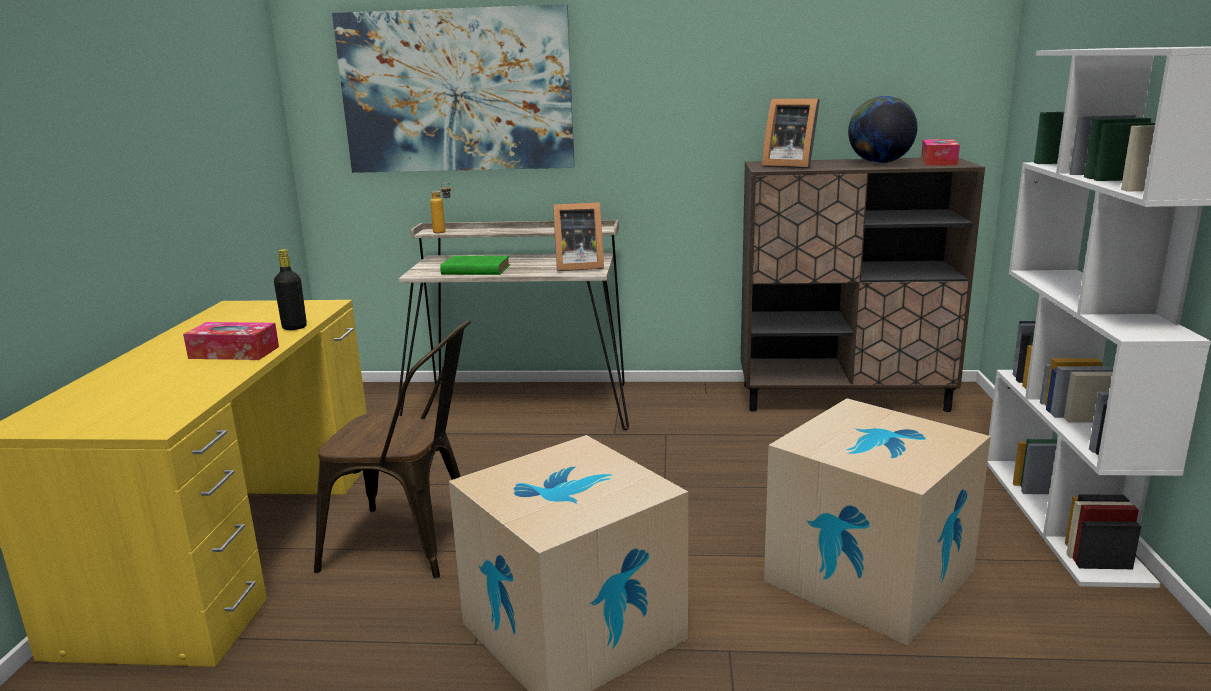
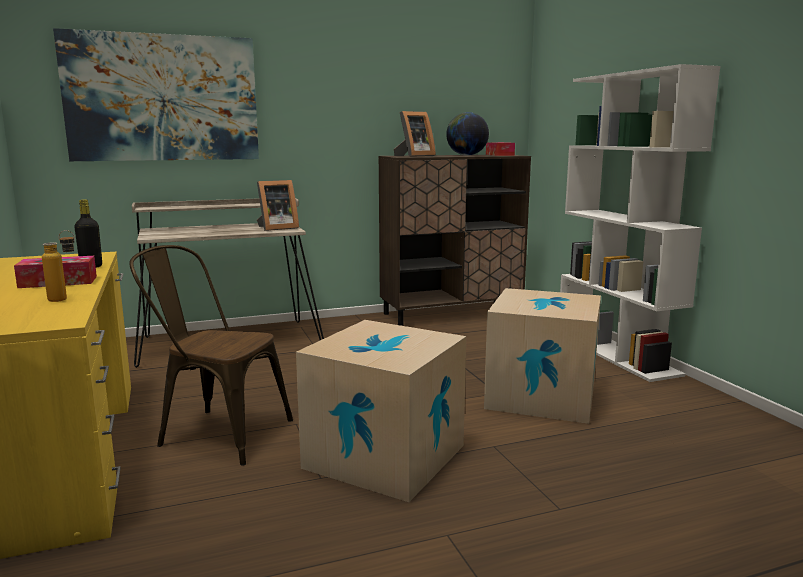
camera: 25 degrees left, 5 degrees down
brown chair [314,320,471,579] -> brown chair turned 150 degrees counterclockwise [130,245,293,466]
bottle [430,182,451,234] -> bottle moved to [42,230,75,302]
green book [440,256,510,275] -> none
picture frame [762,98,820,168] -> picture frame turned 45 degrees counterclockwise [394,111,436,157]

